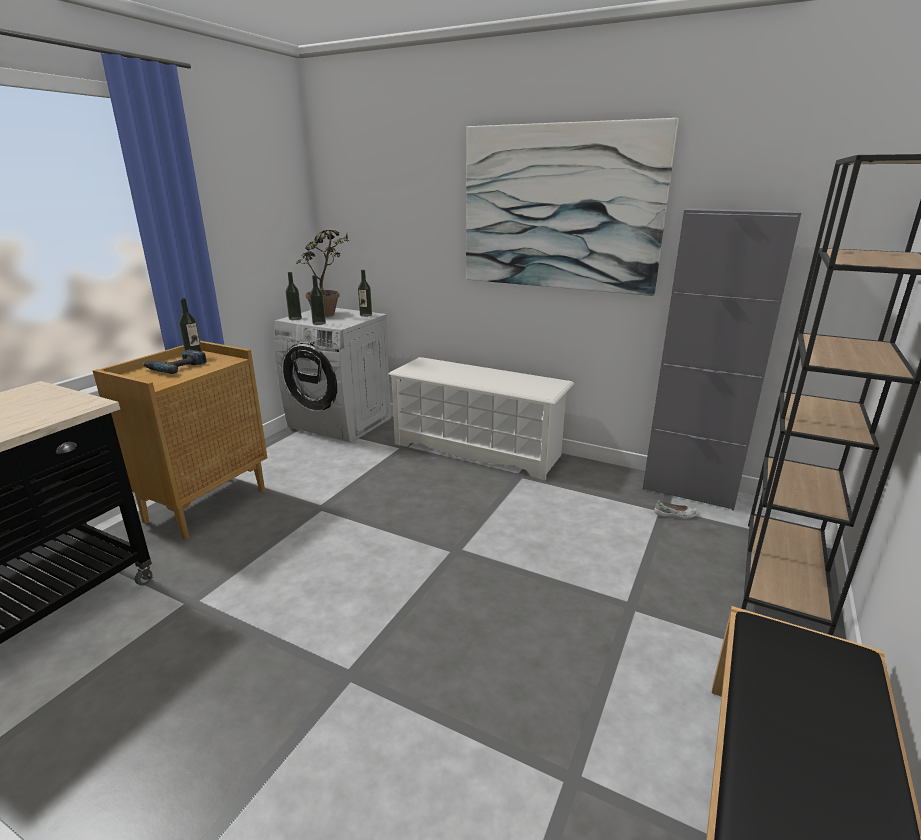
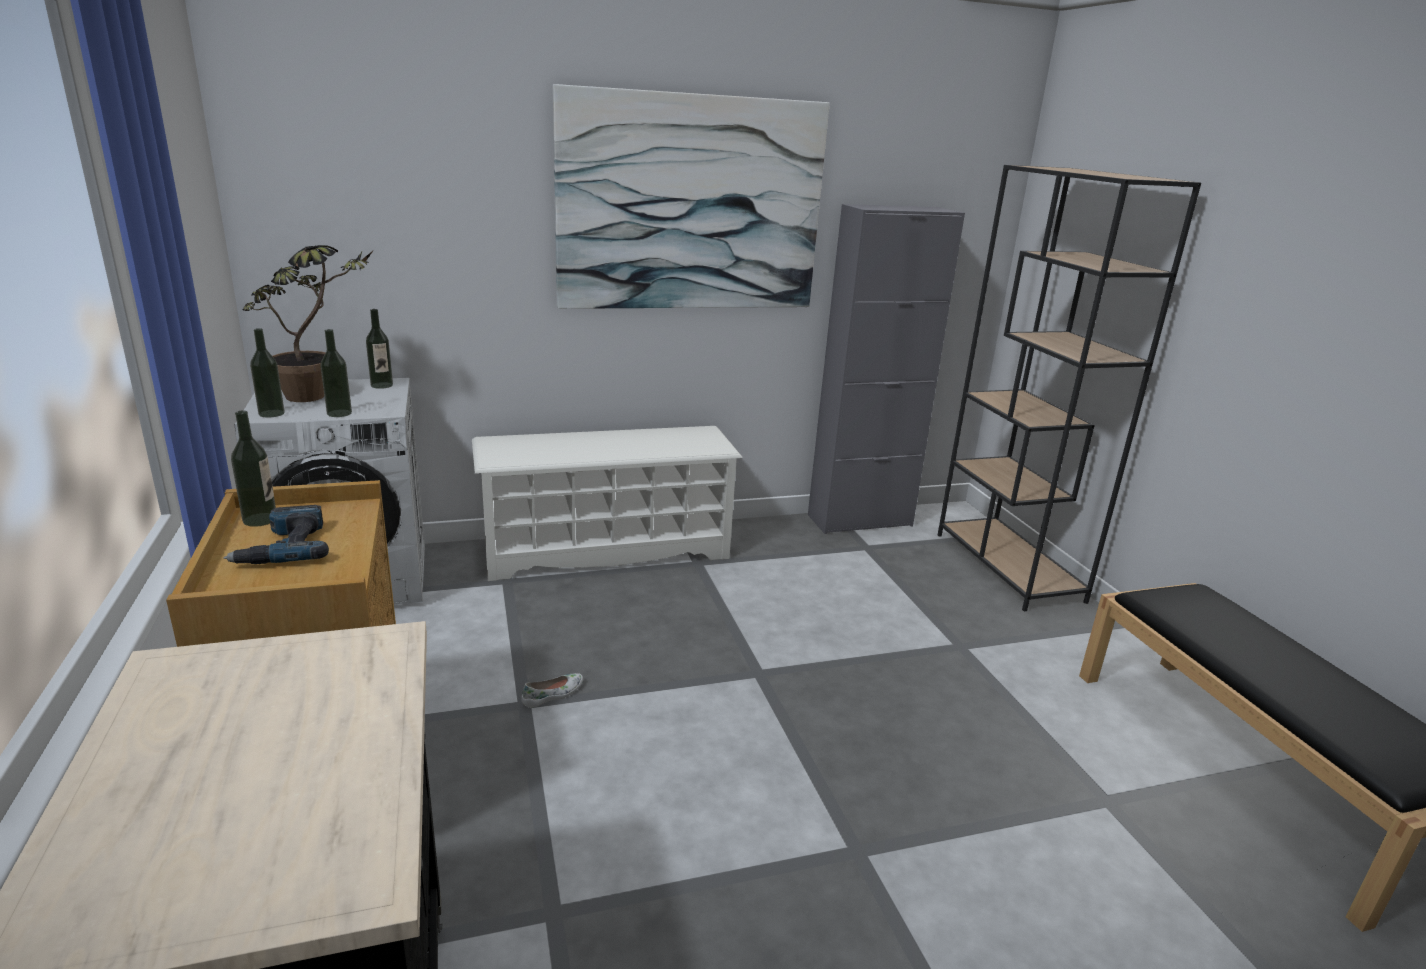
camera: 45 degrees left, 0 degrees up
white shoe [654,500,699,519] -> white shoe moved to [522,673,583,708]

